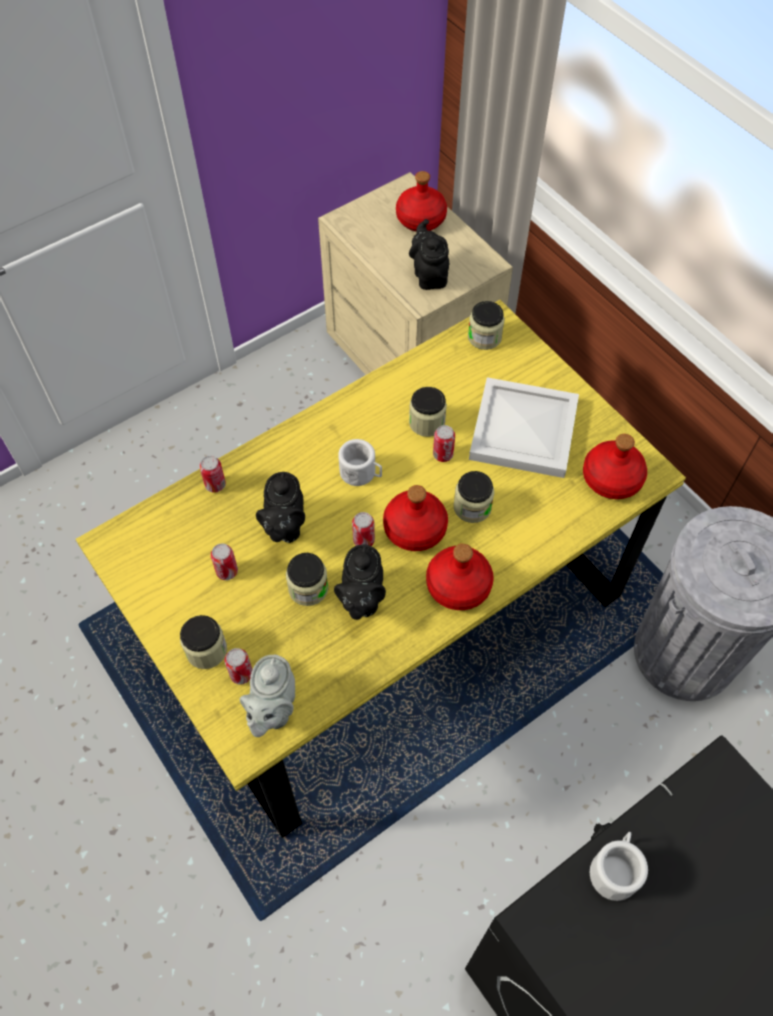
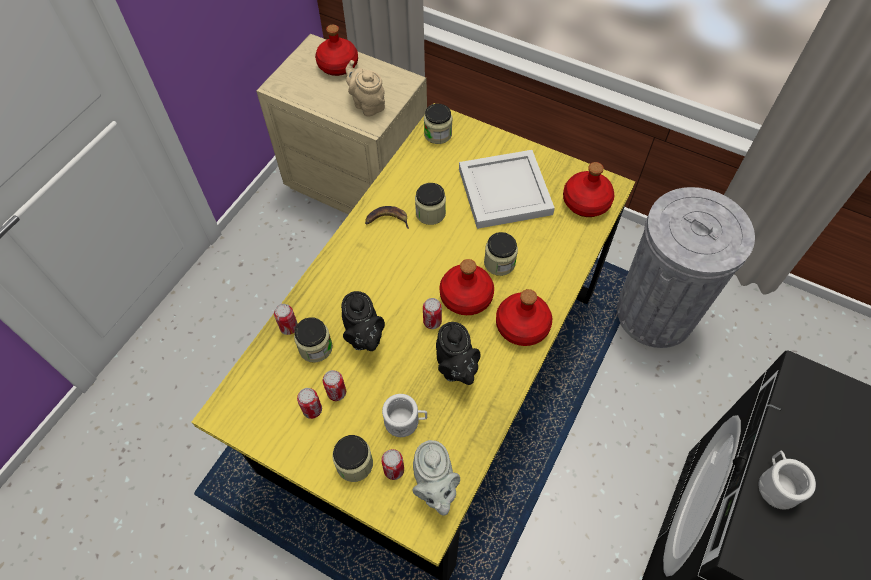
camera: 25 degrees left, 0 degrees up
jar [286,553,328,606] -> jar moved to [294,317,333,363]
white mug [338,439,382,486] -> white mug moved to [382,394,427,437]
black teapot [409,219,449,290] -> beige teapot [346,60,385,117]
can [433,425,455,462] -> can moved to [297,388,322,419]
none -> banana [365,206,409,229]

